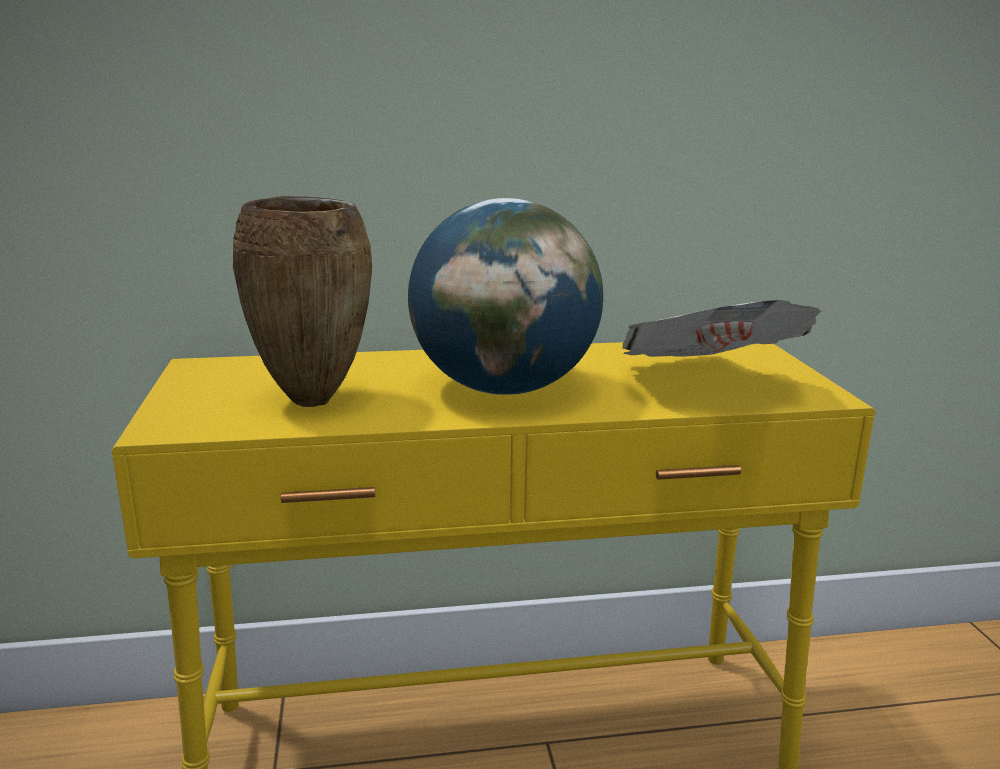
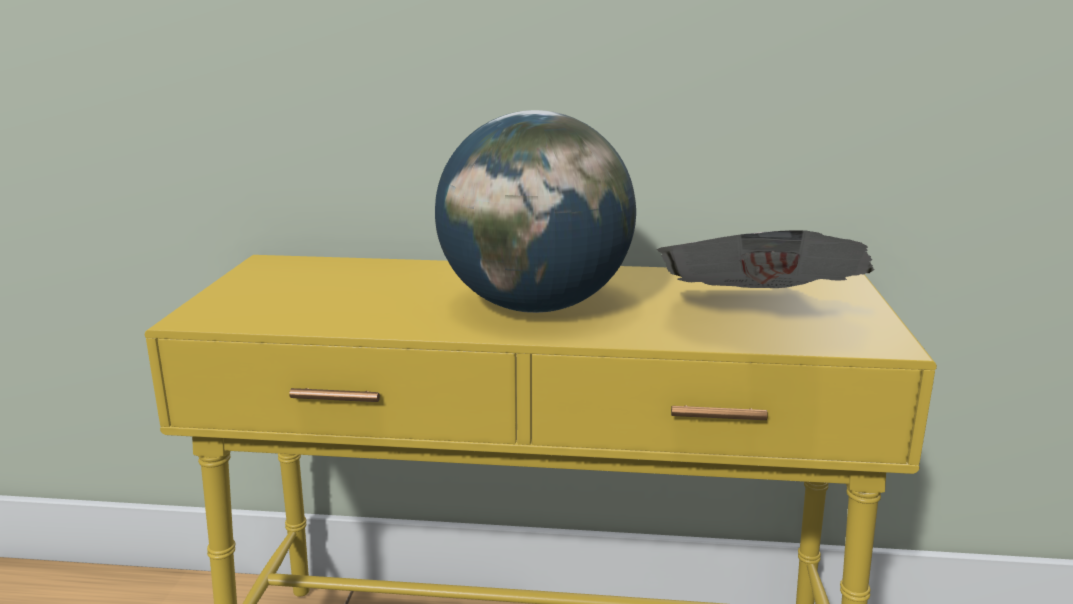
camera: 15 degrees right, 0 degrees up
brown vase [233,196,372,407] -> none

